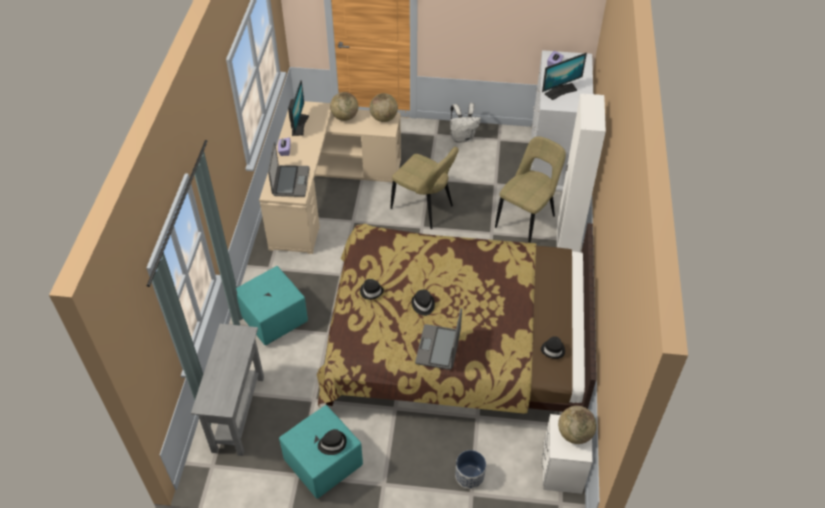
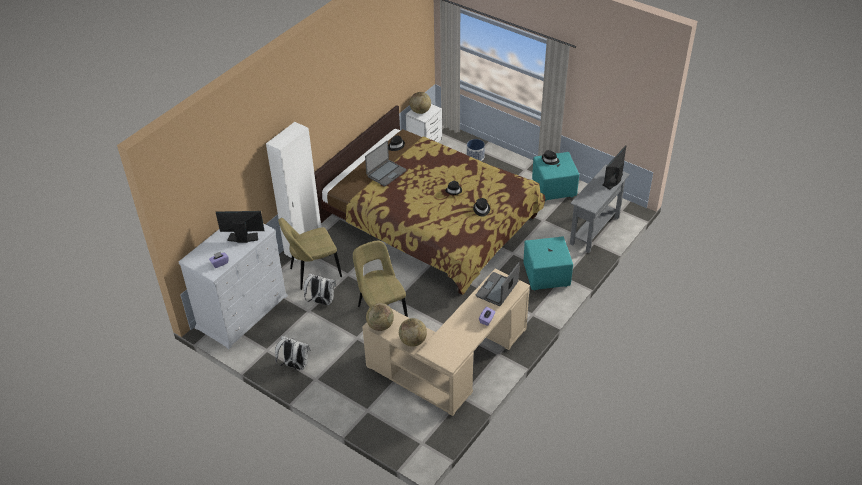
camera: 150 degrees left, 5 degrees down
monitor [288,80,309,136] -> monitor moved to [602,145,626,190]
laptop [415,309,462,370] -> laptop moved to [365,141,406,187]
none -> white backpack [304,274,336,305]

